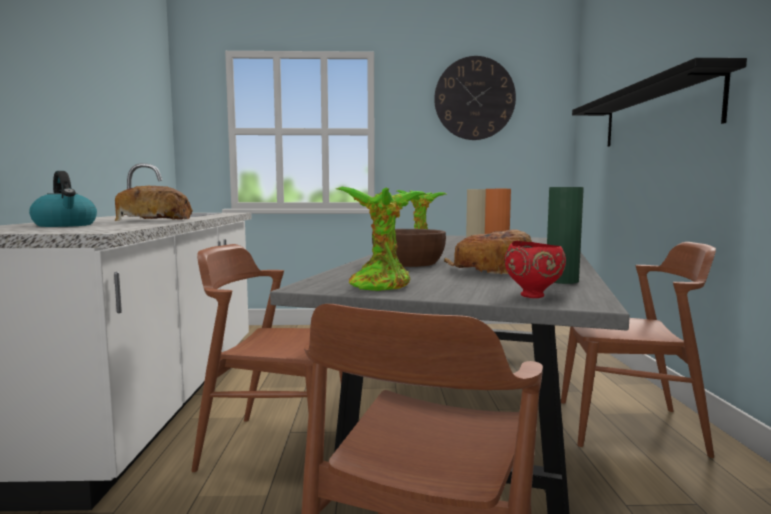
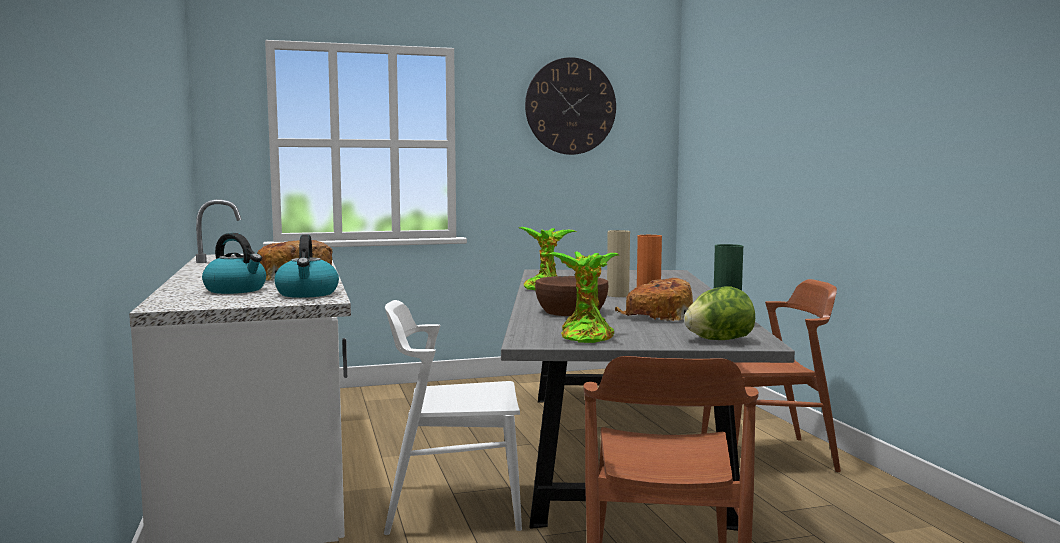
camera: 15 degrees left, 0 degrees up
brown chair [192,244,342,472] -> white chair [384,300,522,535]
red bowl [504,241,566,298] -> lettuce [684,286,755,340]
black shelf [572,58,747,147] -> none
none -> kettle [274,235,339,298]

